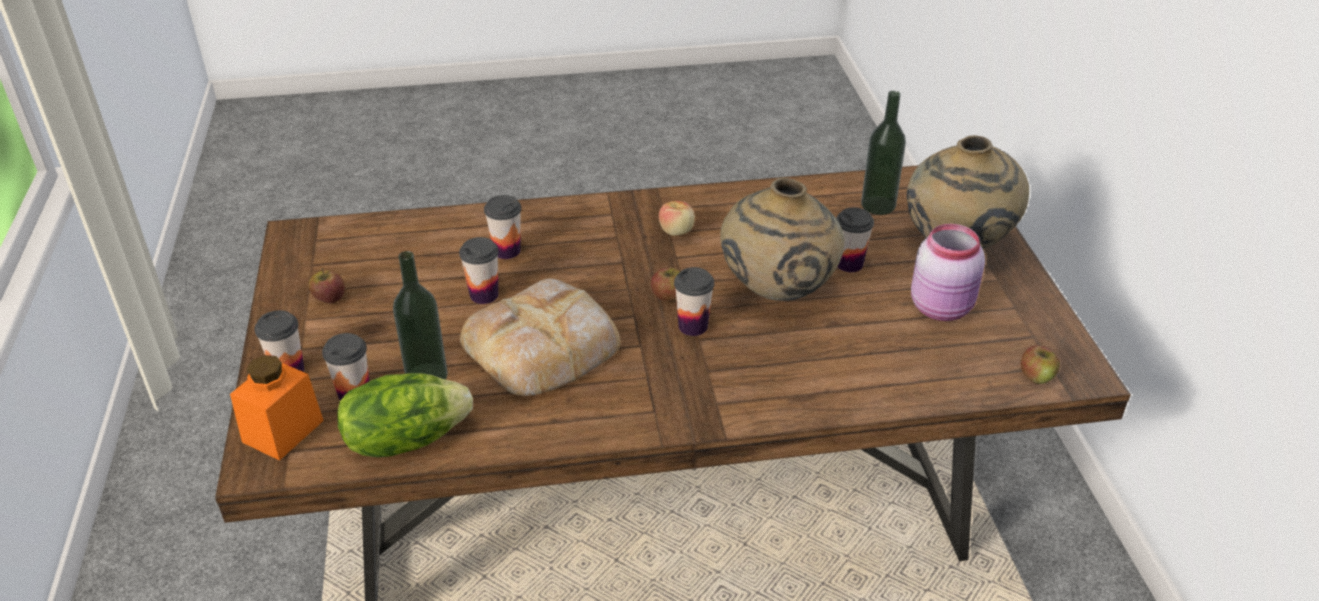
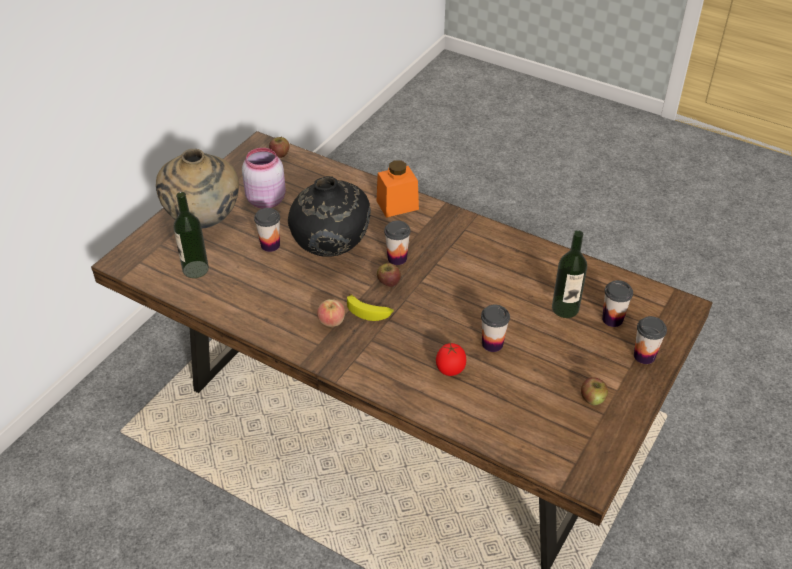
camera: 140 degrees left, 5 degrees up
orange jar [230,355,324,461] -> orange jar moved to [377,160,419,218]
lettuce [337,373,473,457] -> none
bread [460,279,621,396] -> none
cup [484,195,521,259] -> tomato [436,343,466,376]
beige vase [720,178,844,301] -> black vase [288,176,371,257]
none -> banana [347,294,394,321]

